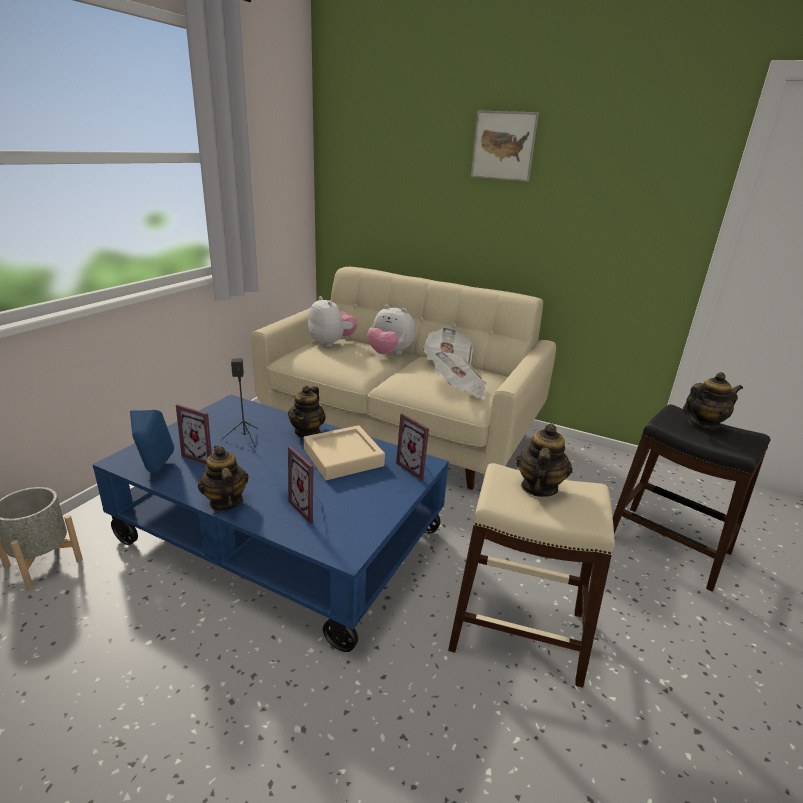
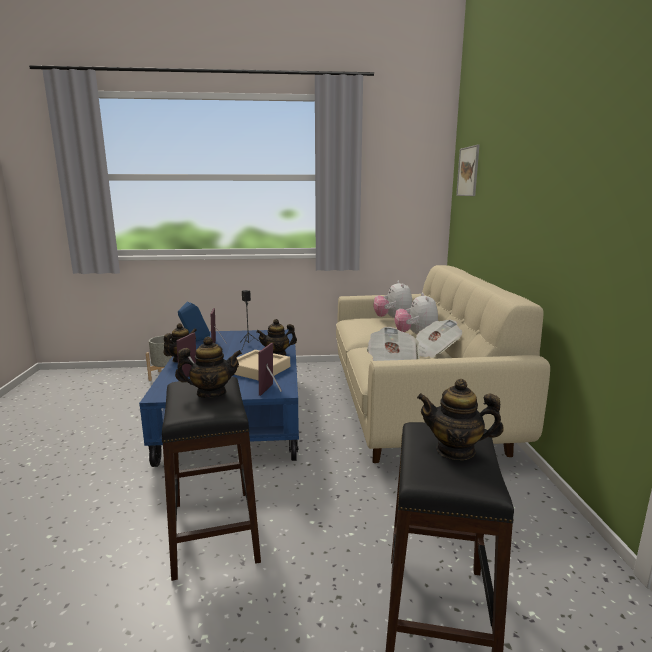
camera: 60 degrees right, 10 degrees down
plush toy [308,296,357,347] -> plush toy turned 150 degrees clockwise [373,281,412,319]
beige stool [448,463,615,688] -> black stool [162,376,261,581]
picture [471,110,539,181] -> picture moved to [456,145,480,196]
teapot [683,372,743,430] -> teapot turned 150 degrees clockwise [417,379,504,460]

